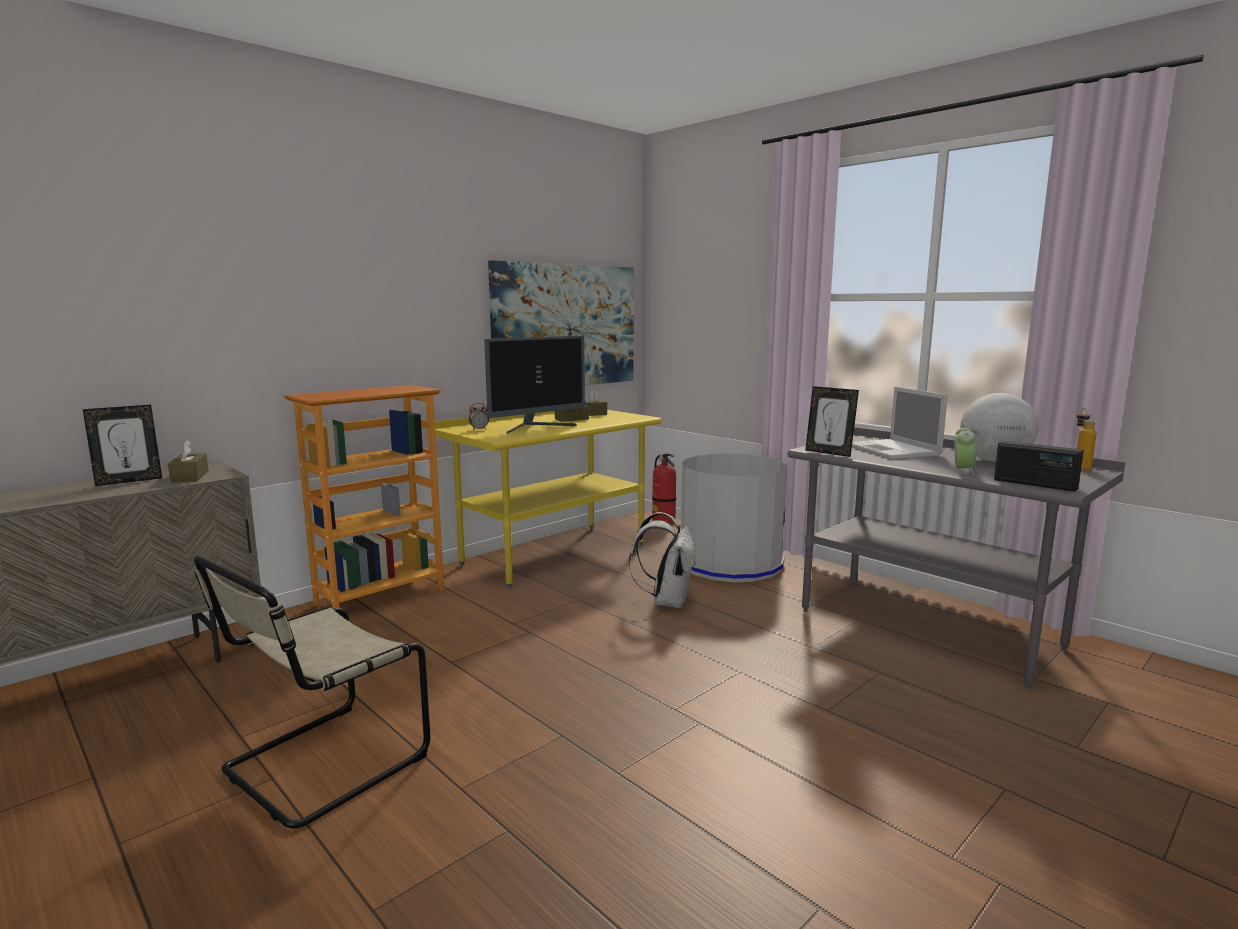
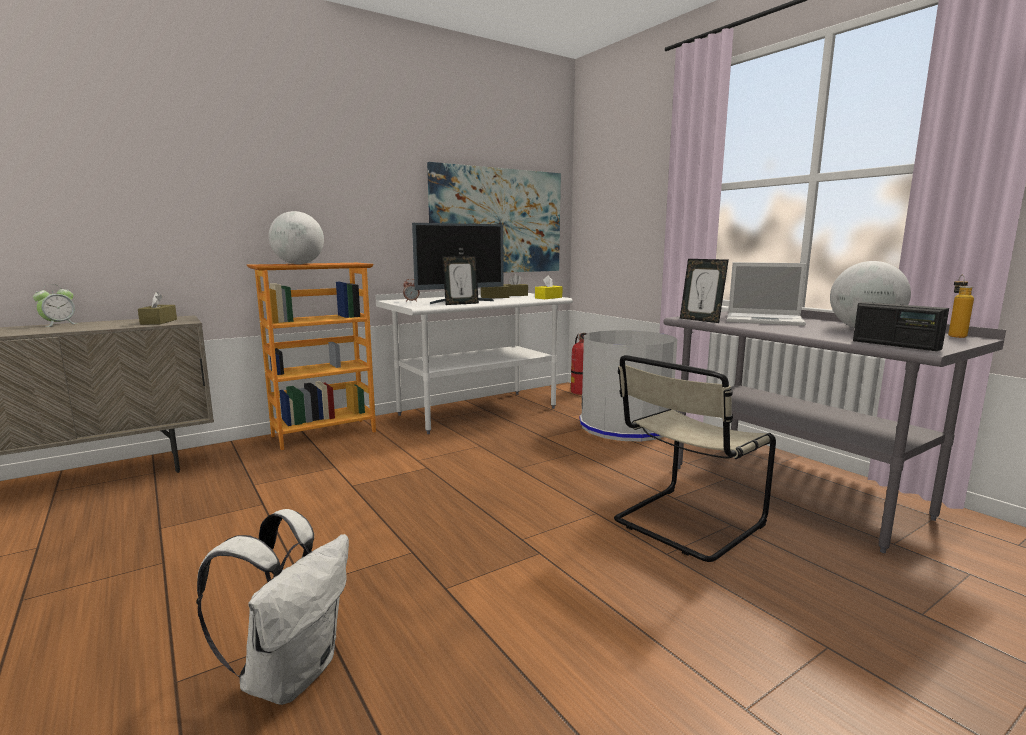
camera: 10 degrees right, 0 degrees up
picture frame [83,405,162,486] -> picture frame moved to [442,256,479,305]
beige chair [193,556,430,828] -> beige chair moved to [614,355,776,562]
yellow desk [435,410,662,589] -> white desk [375,289,573,434]
white backpack [629,512,696,609] -> white backpack moved to [196,509,349,705]
laptop [852,387,948,459] -> laptop turned 60 degrees counterclockwise [727,262,806,326]
alarm clock [954,423,976,476] -> alarm clock moved to [33,284,78,327]
none -> globe [269,211,324,264]
none -> yellow tissue box [535,275,562,299]

